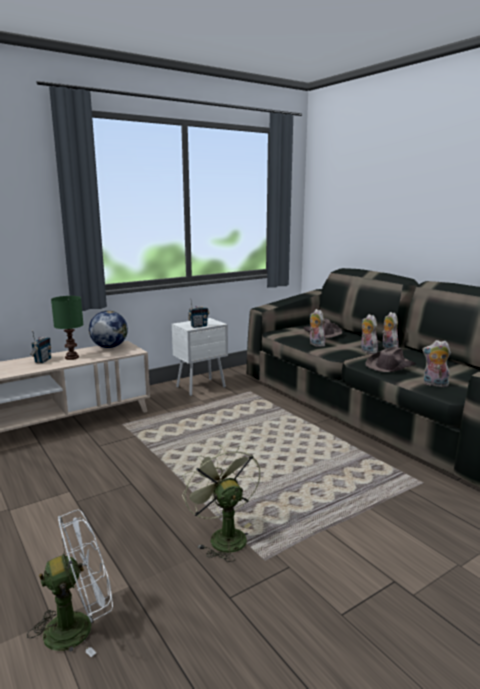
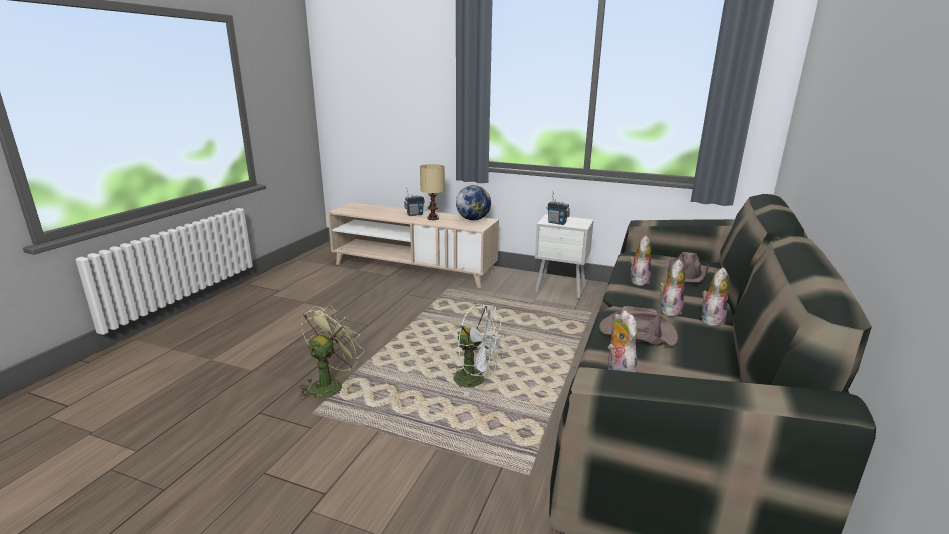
camera: 55 degrees right, 5 degrees up
white fan [27,510,113,657] -> white fan moved to [453,304,505,396]
green table lamp [51,296,84,360] -> beige table lamp [420,164,445,220]

